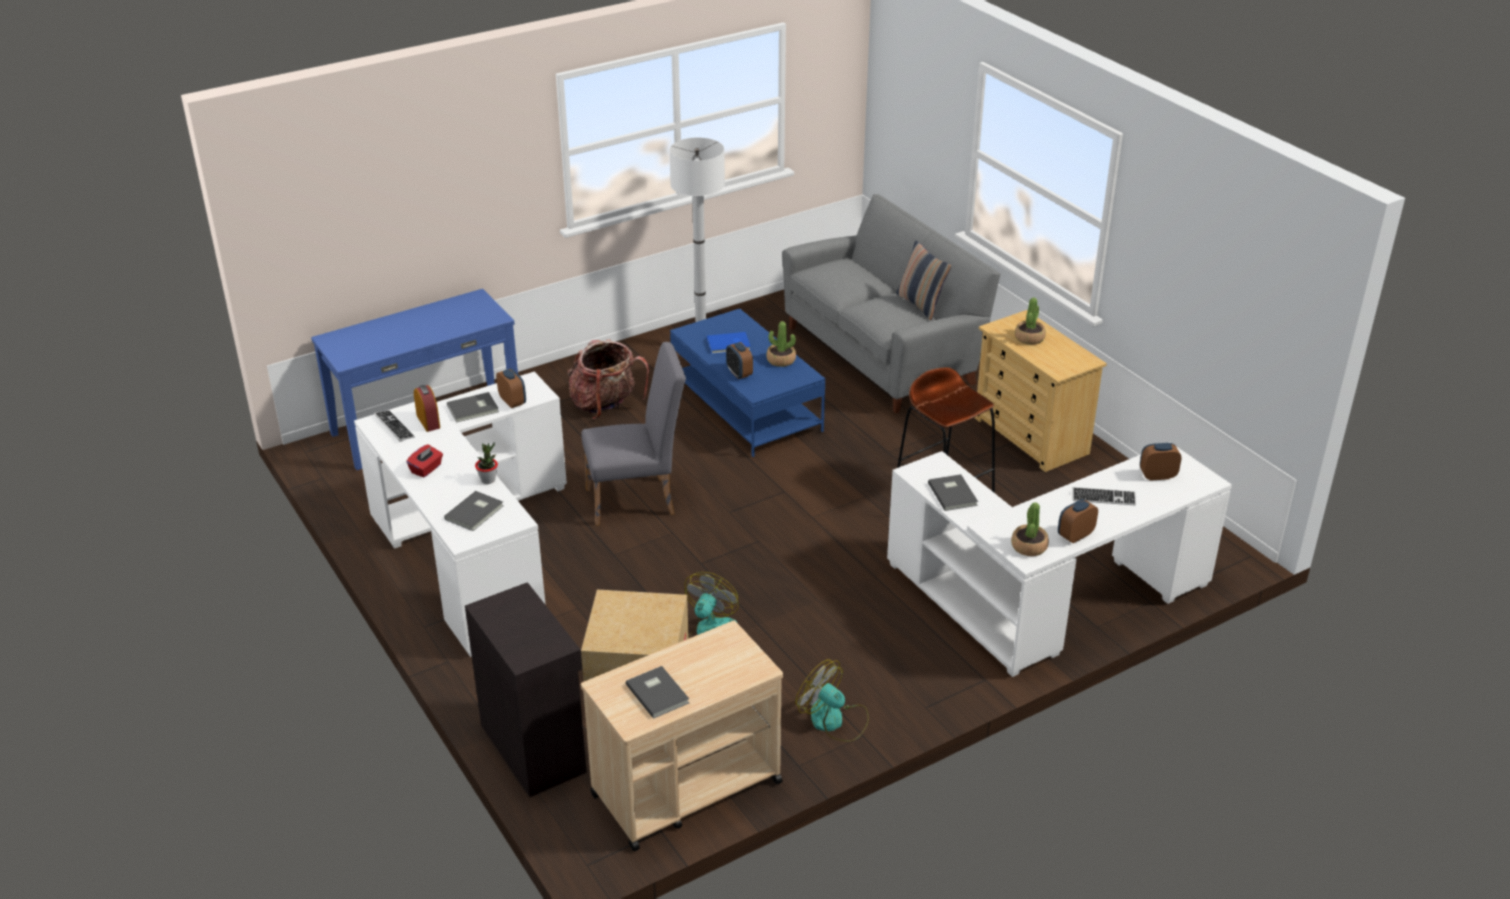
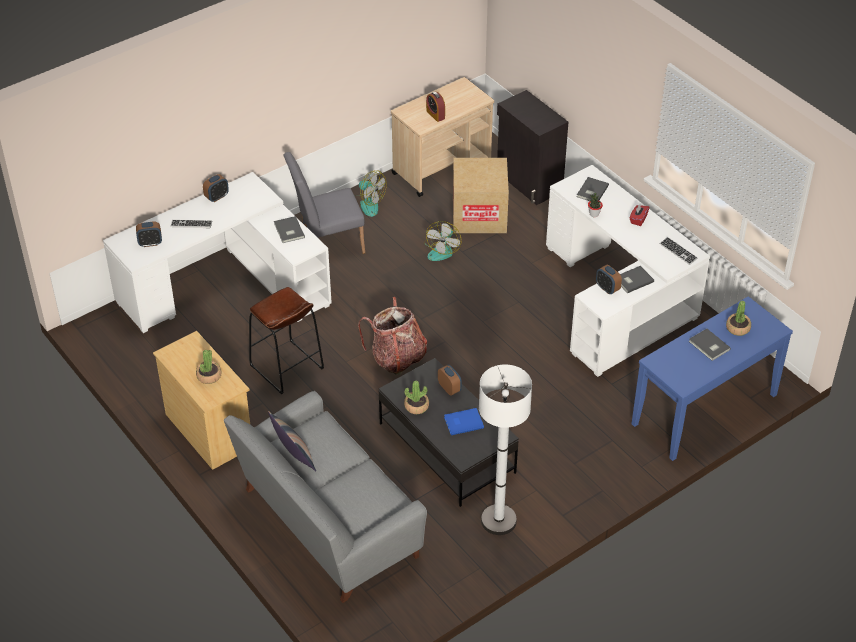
camera: 175 degrees right, 10 degrees up
alarm clock [414,385,440,432] -> alarm clock moved to [426,92,445,122]
backpack [568,339,649,419] -> backpack moved to [358,297,427,375]
grey chair [581,342,686,526] -> grey chair moved to [284,152,365,254]
grey book [626,666,689,719] -> grey book moved to [689,329,731,361]
blue coffee table [670,309,825,457] -> black coffee table [379,358,519,507]
potted plant [1011,502,1049,556] -> potted plant moved to [726,300,751,336]

